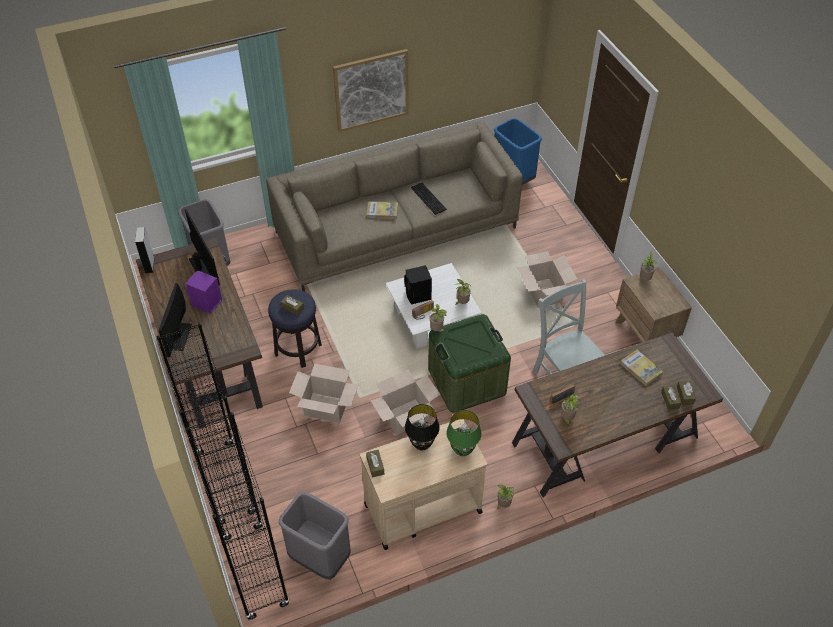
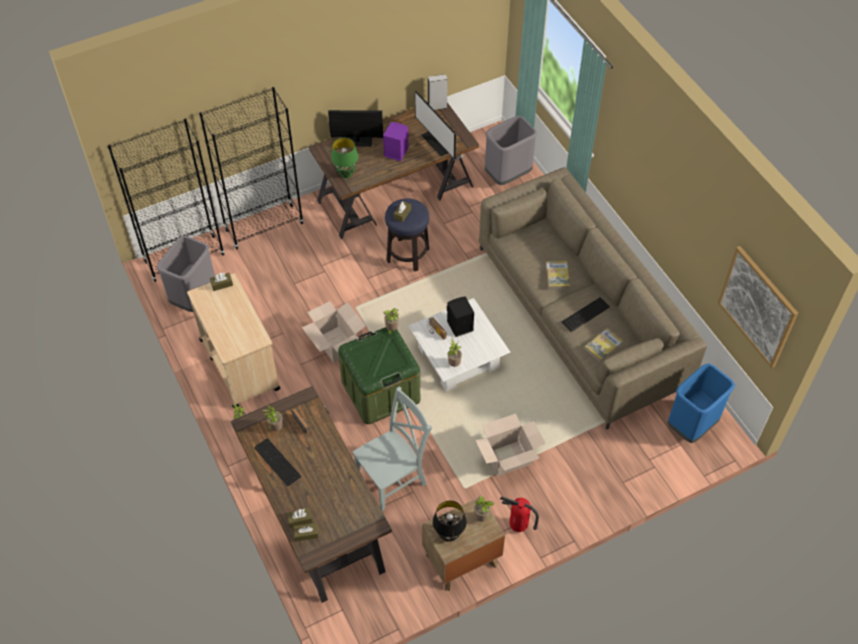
camera: 85 degrees right, 5 degrees up
monitor [185,209,220,285] -> monitor turned 90 degrees clockwise [415,91,456,159]
cardboard box [289,363,359,423] -> none
picture [333,49,409,132] -> picture moved to [718,246,798,368]
black table lamp [405,404,440,451] -> black table lamp moved to [433,501,467,542]
green table lamp [446,410,482,456] -> green table lamp moved to [331,138,359,178]
book [620,350,663,386] -> book moved to [584,328,623,362]
none -> keyboard [254,438,301,486]
none -> fire extinguisher [500,496,539,532]

